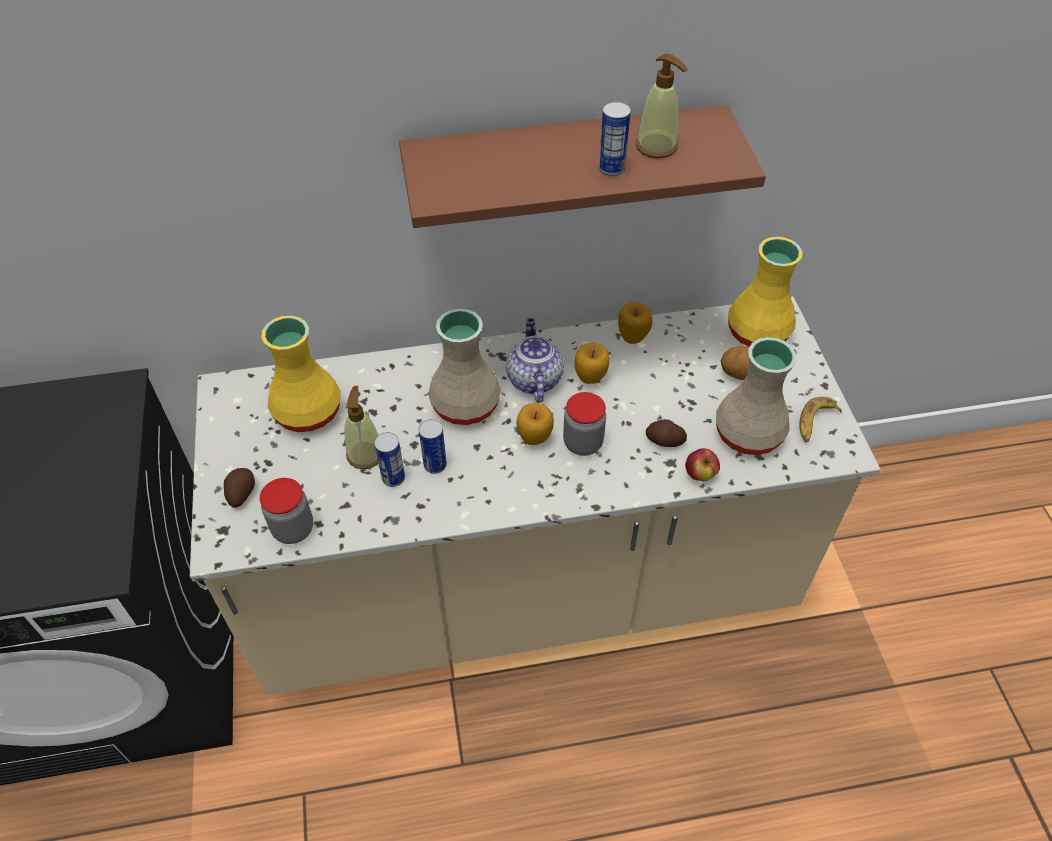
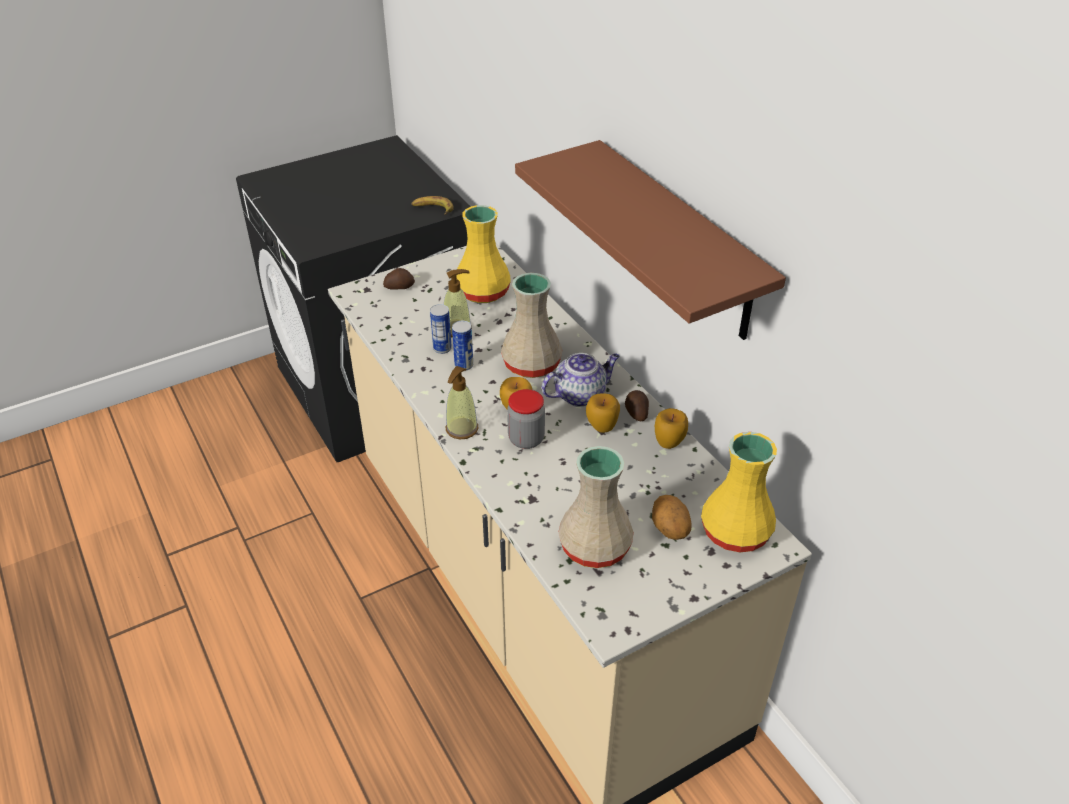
camera: 70 degrees right, 10 degrees down
jar [260,478,313,544] -> none
can [599,102,631,177] -> none
soap dispenser [636,54,687,158] -> soap dispenser moved to [445,366,479,440]
potato [646,419,687,447] -> potato moved to [625,390,649,421]
apple [685,448,720,481] -> none
banana [799,397,842,442] -> banana moved to [411,196,454,215]

